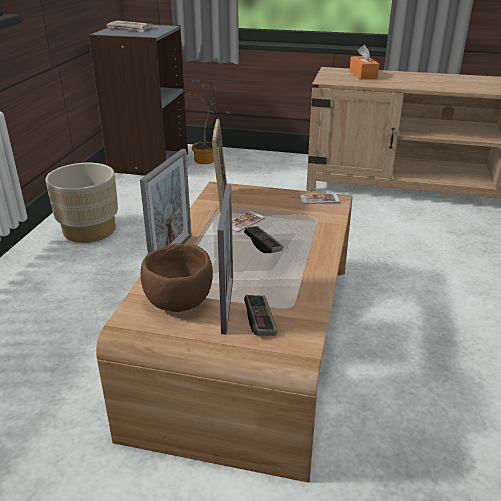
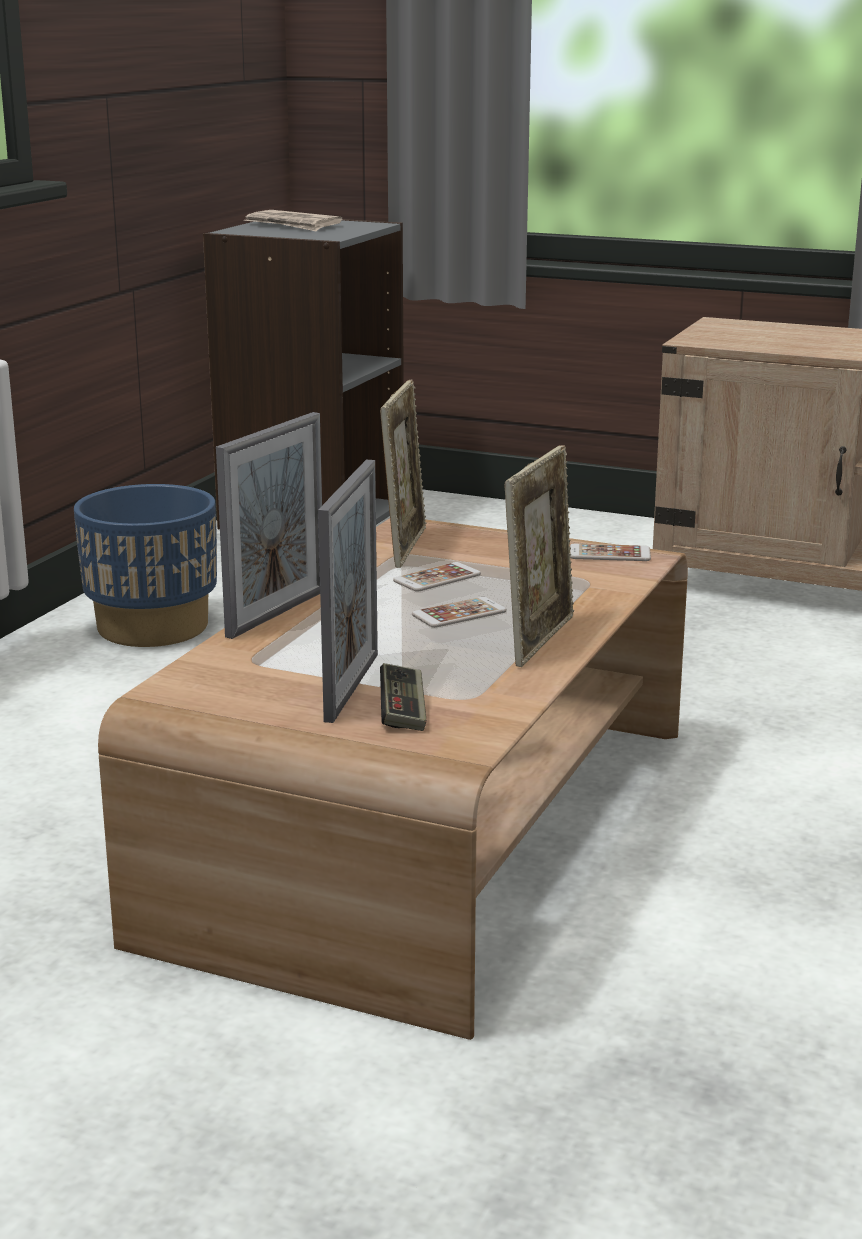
camera: 10 degrees right, 10 degrees down
beige planter [45,163,118,243] -> blue planter [74,484,217,647]
brown bowl [141,243,213,312] -> none
potted plant [183,80,231,164] -> none
game controller [244,226,284,253] -> phone [412,597,507,628]
orange tissue box [350,45,379,80] -> none
none -> picture frame [505,445,574,667]

